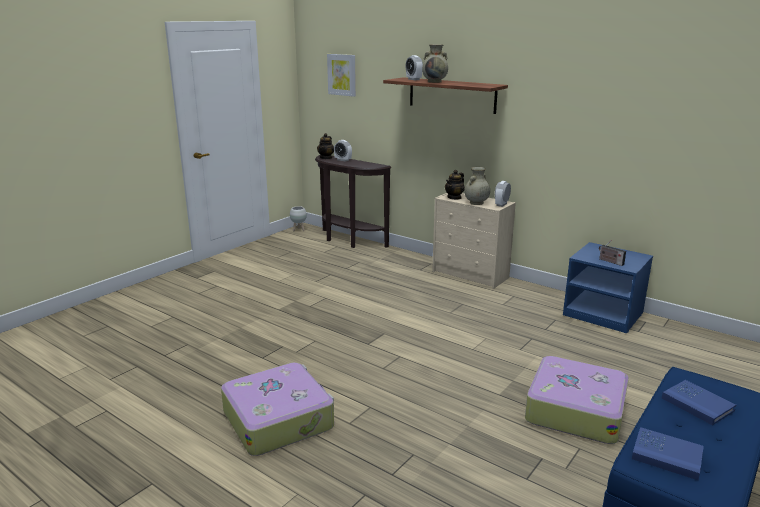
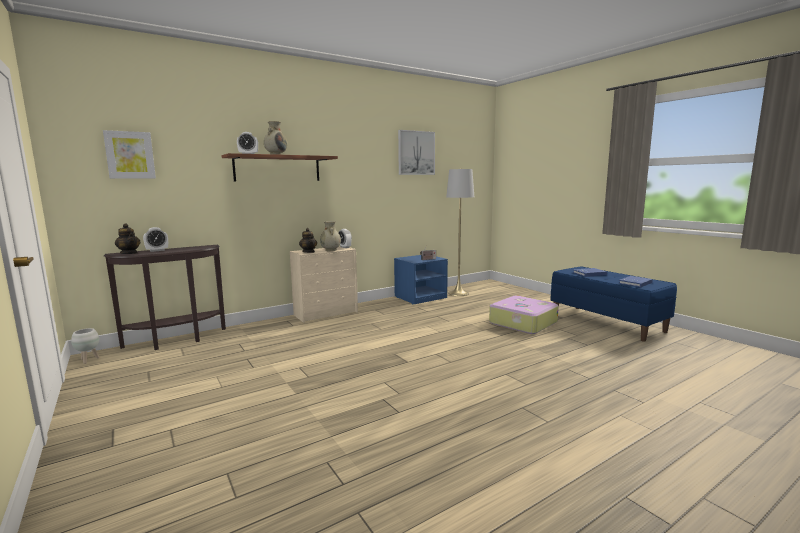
camera: 70 degrees left, 10 degrees down
suitcase [221,363,334,456] -> none
none -> picture [398,130,435,175]
none -> grey floor lamp [446,168,474,296]

